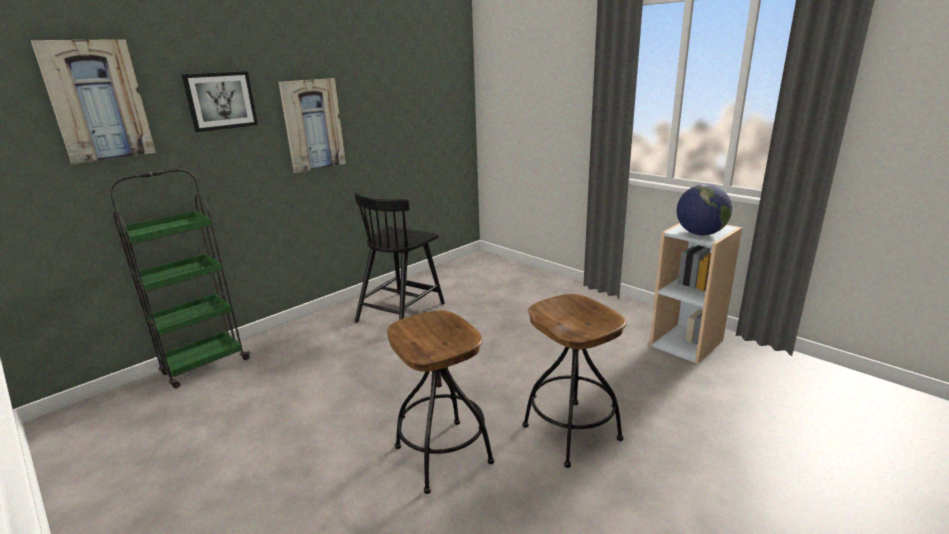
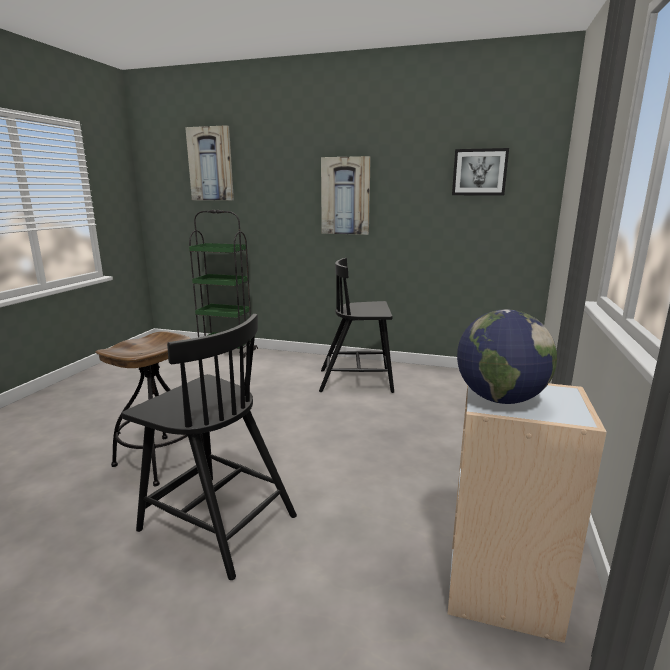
camera: 60 degrees right, 5 degrees down
picture [182,71,258,132] -> picture moved to [452,148,509,195]
brown stool [523,294,627,468] -> black chair [121,314,297,580]

